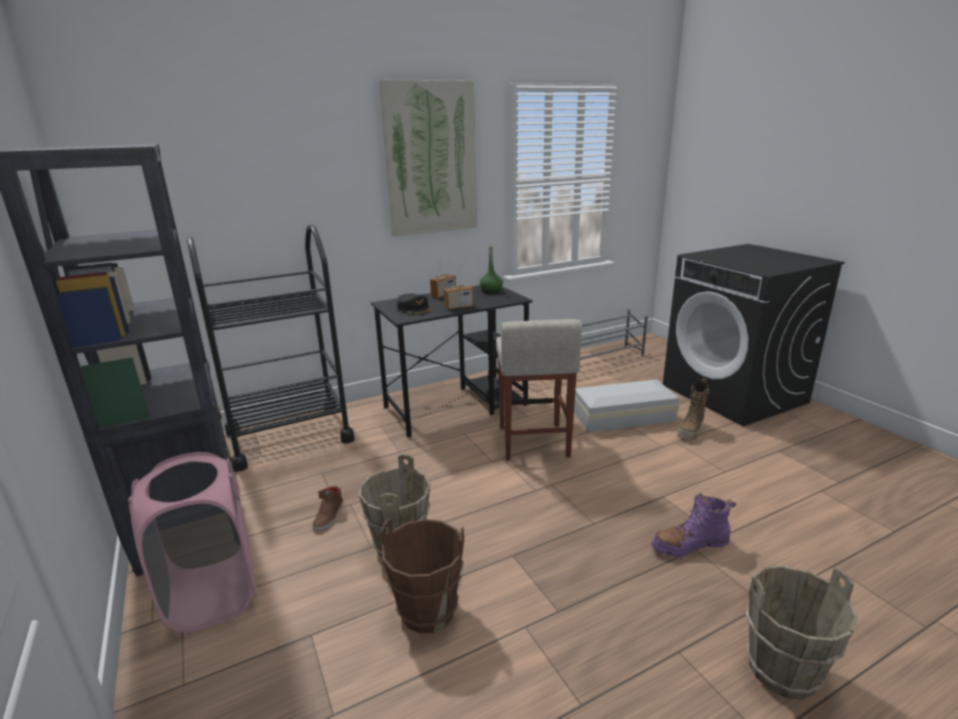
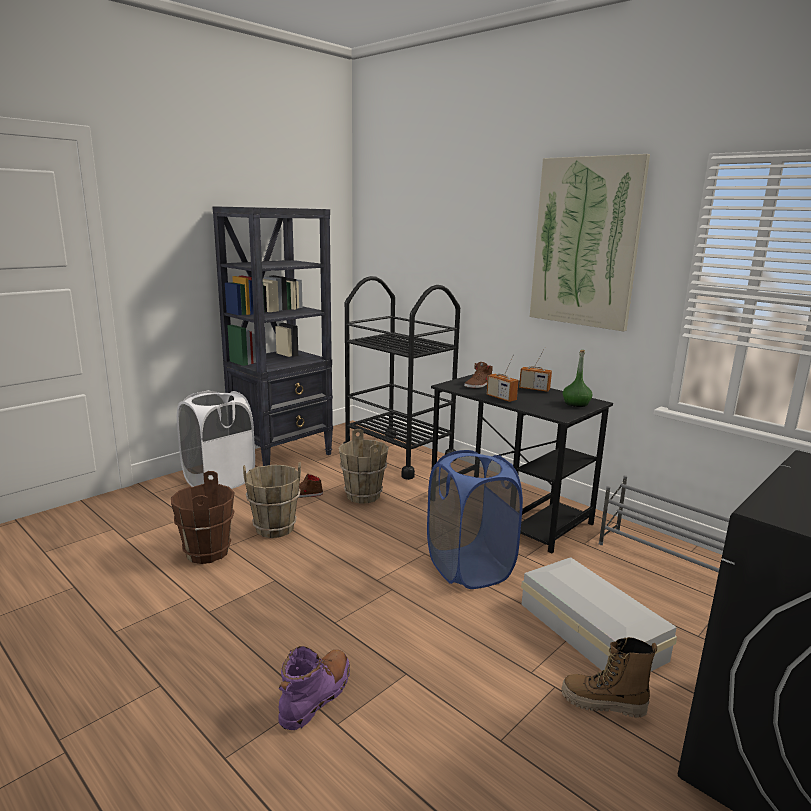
camera: 70 degrees right, 5 degrees down
pink laundry basket [128,452,257,633] -> white laundry basket [177,390,255,489]
black cap [397,294,432,315] -> brown shoe [464,362,493,388]
beige stool [496,319,582,461] -> blue laundry basket [427,450,523,589]
purple boot [651,493,736,557] -> purple boot turned 60 degrees clockwise [278,646,350,730]
brown bucket [746,565,858,700] -> brown bucket moved to [339,429,389,503]

